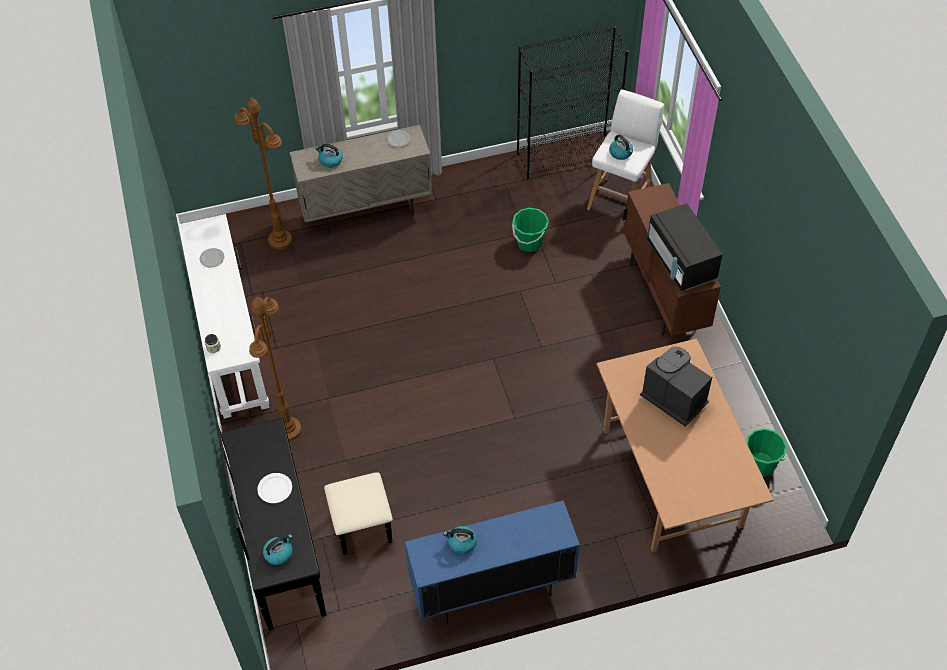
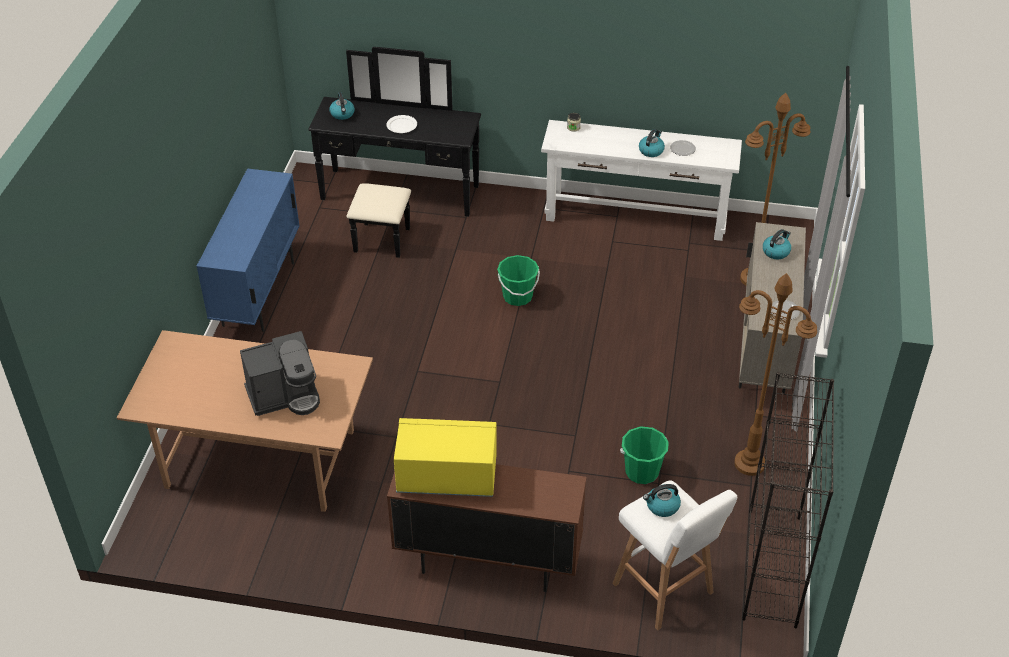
camera: 115 degrees right, 10 degrees down
brown floor lamp [249,297,301,441] -> brown floor lamp moved to [734,273,817,476]
kettle [443,526,477,554] -> kettle moved to [639,129,665,157]
black microwave [647,203,722,291] -> yellow microwave [394,418,497,497]
green bucket [746,428,787,477] -> green bucket moved to [497,255,540,306]

